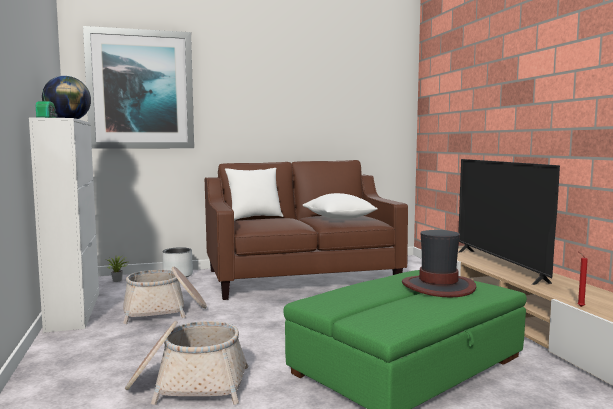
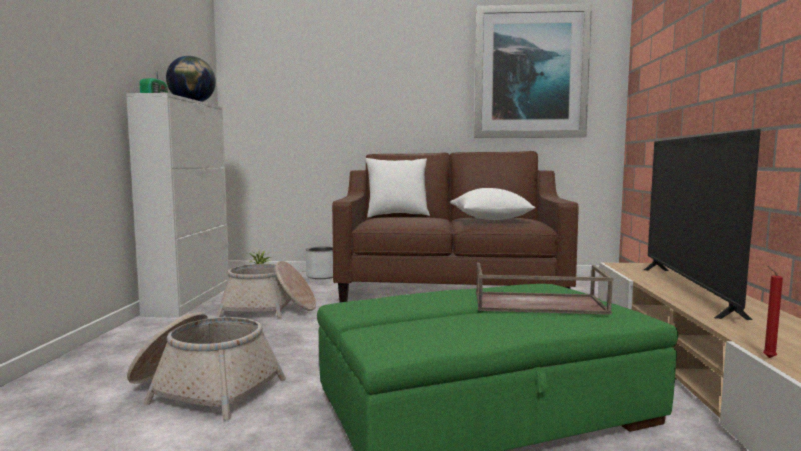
camera: 20 degrees right, 0 degrees up
picture [83,26,194,149] -> picture moved to [474,3,592,138]
hat [402,230,476,297] -> brown tray [476,263,613,315]

